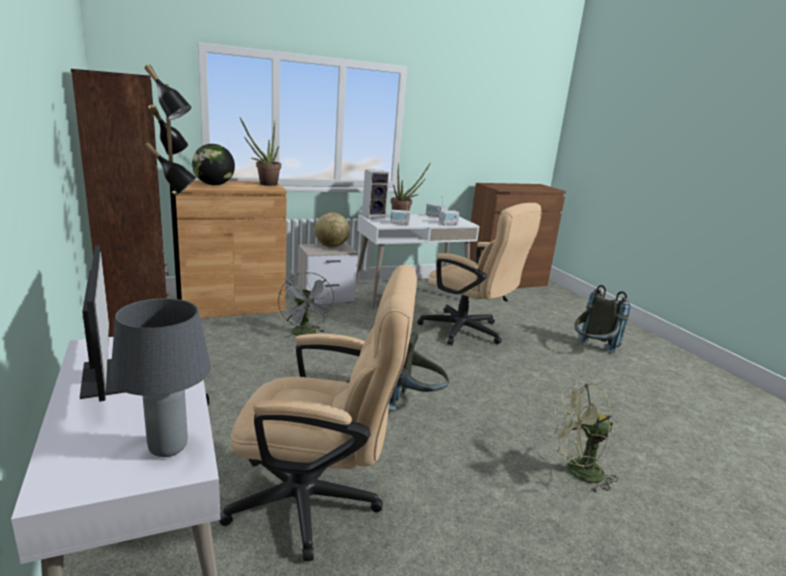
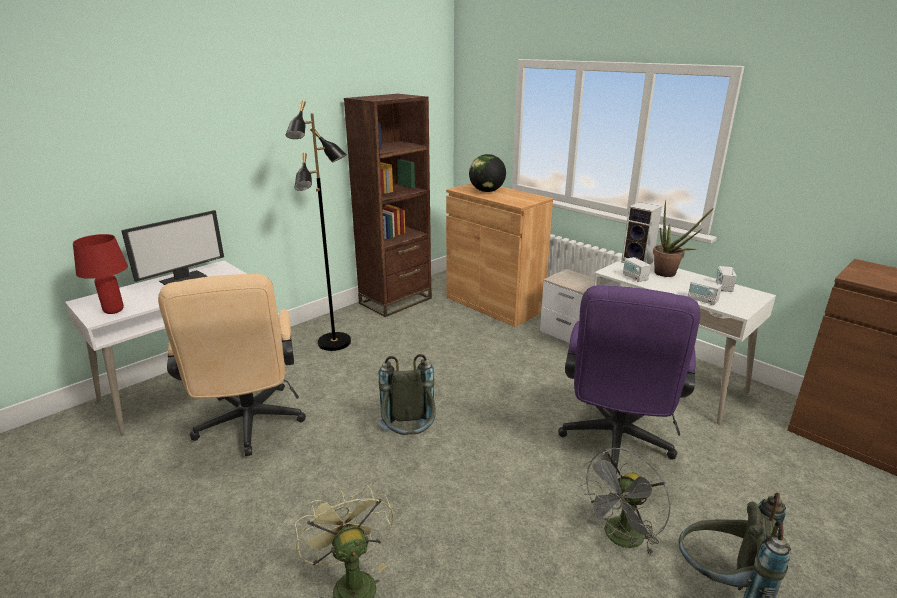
camera: 70 degrees right, 5 degrees up
grey table lamp [110,298,211,457] -> red table lamp [73,234,128,314]
potted plant [240,117,281,186] -> none
grey fan [278,272,335,338] -> grey fan moved to [578,448,671,556]
globe [315,212,350,248] -> none
beige office chair [417,203,542,345] -> purple office chair [558,285,701,473]

